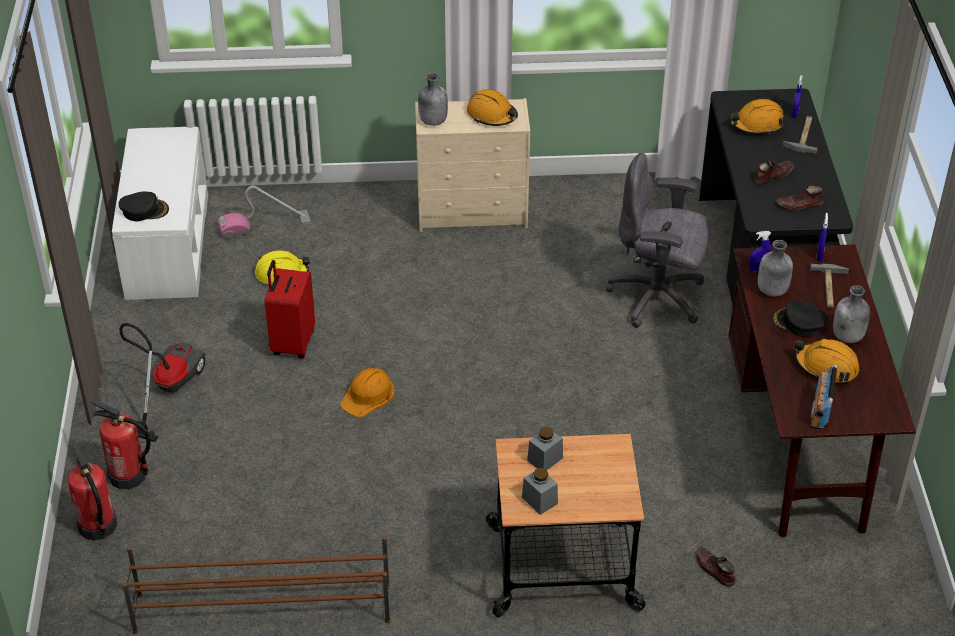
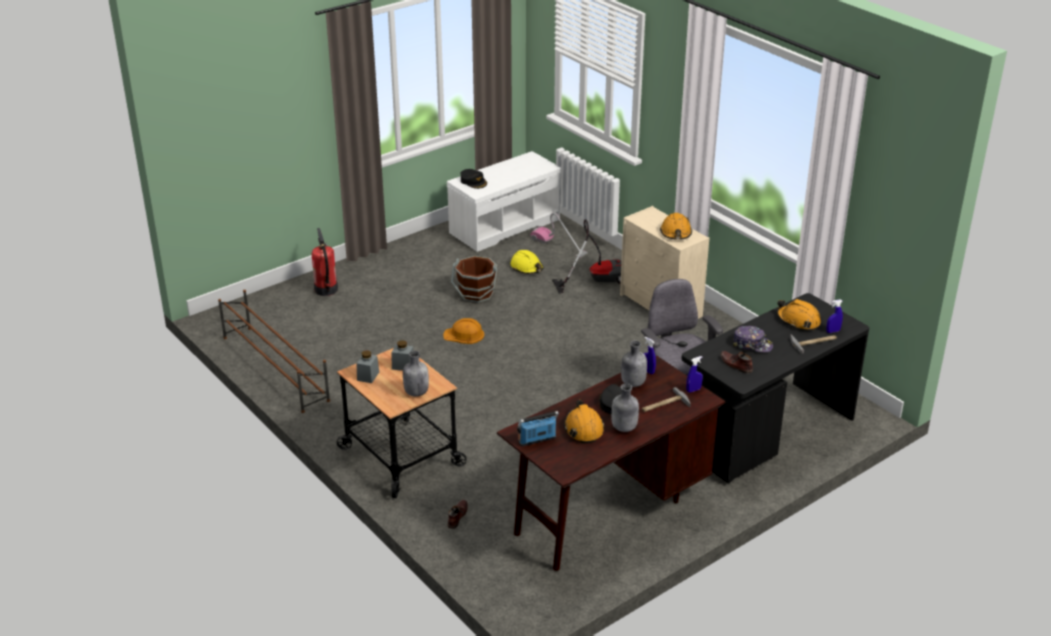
camera: 55 degrees right, 10 degrees down
fire extinguisher [68,439,117,541] -> none
vacuum cleaner [120,323,206,442] -> vacuum cleaner moved to [552,219,622,294]
red suitcase [265,260,315,358] -> brown bucket [451,256,498,303]
grey bottle [418,73,448,126] -> grey bottle moved to [403,351,429,397]
brown shoe [754,160,794,185] -> cap [733,326,773,353]

